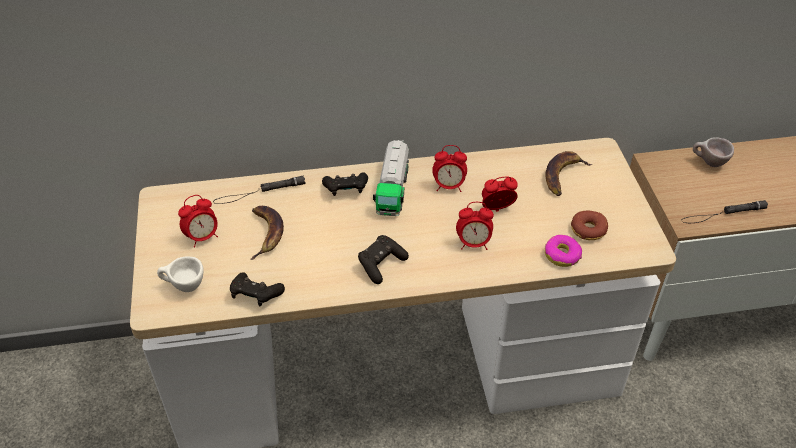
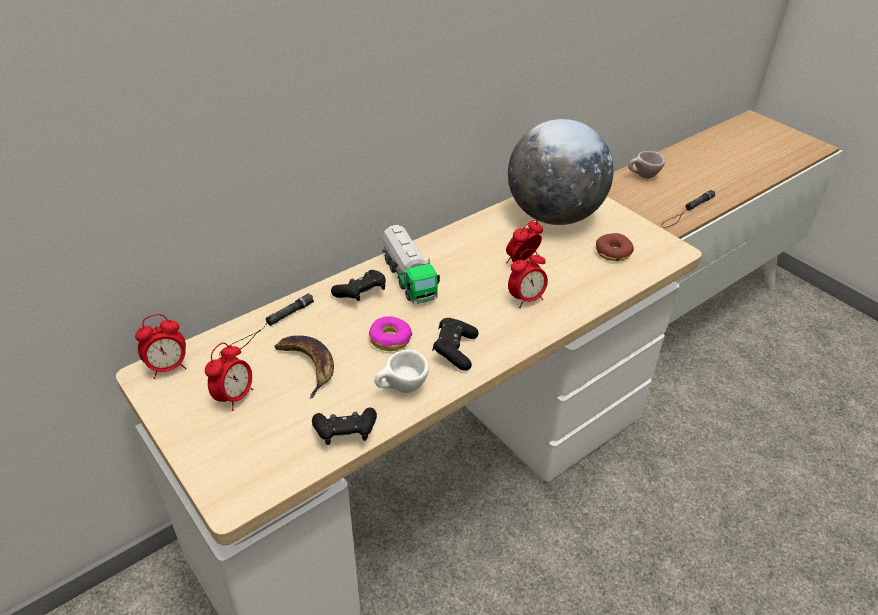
camera: 30 degrees left, 5 degrees down
white cup [157,256,204,292] -> white cup moved to [374,350,429,393]
alarm clock [432,145,467,192] -> alarm clock moved to [135,314,187,379]
banana [545,151,592,196] -> globe [508,119,613,225]
donut [545,235,582,267] -> donut moved to [369,316,412,351]

